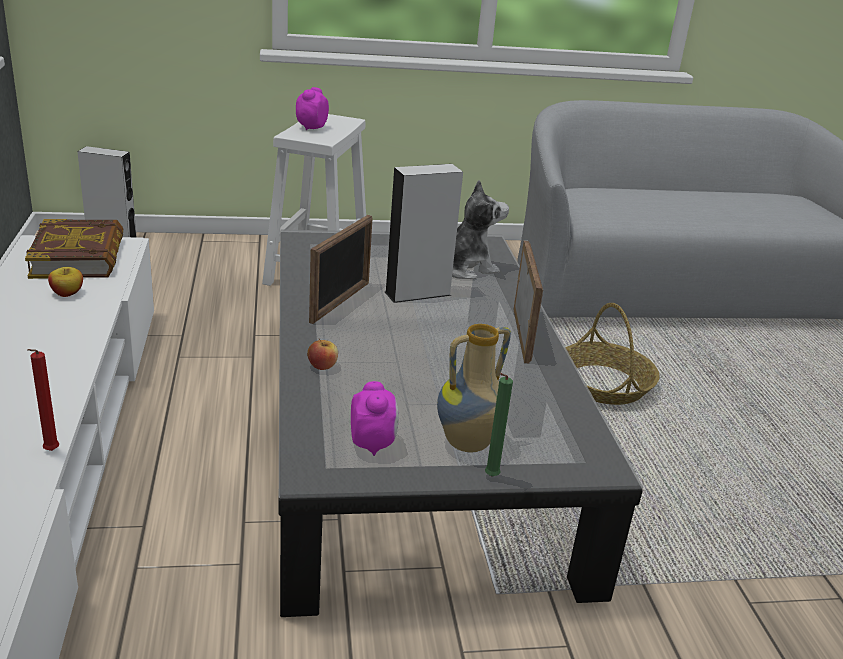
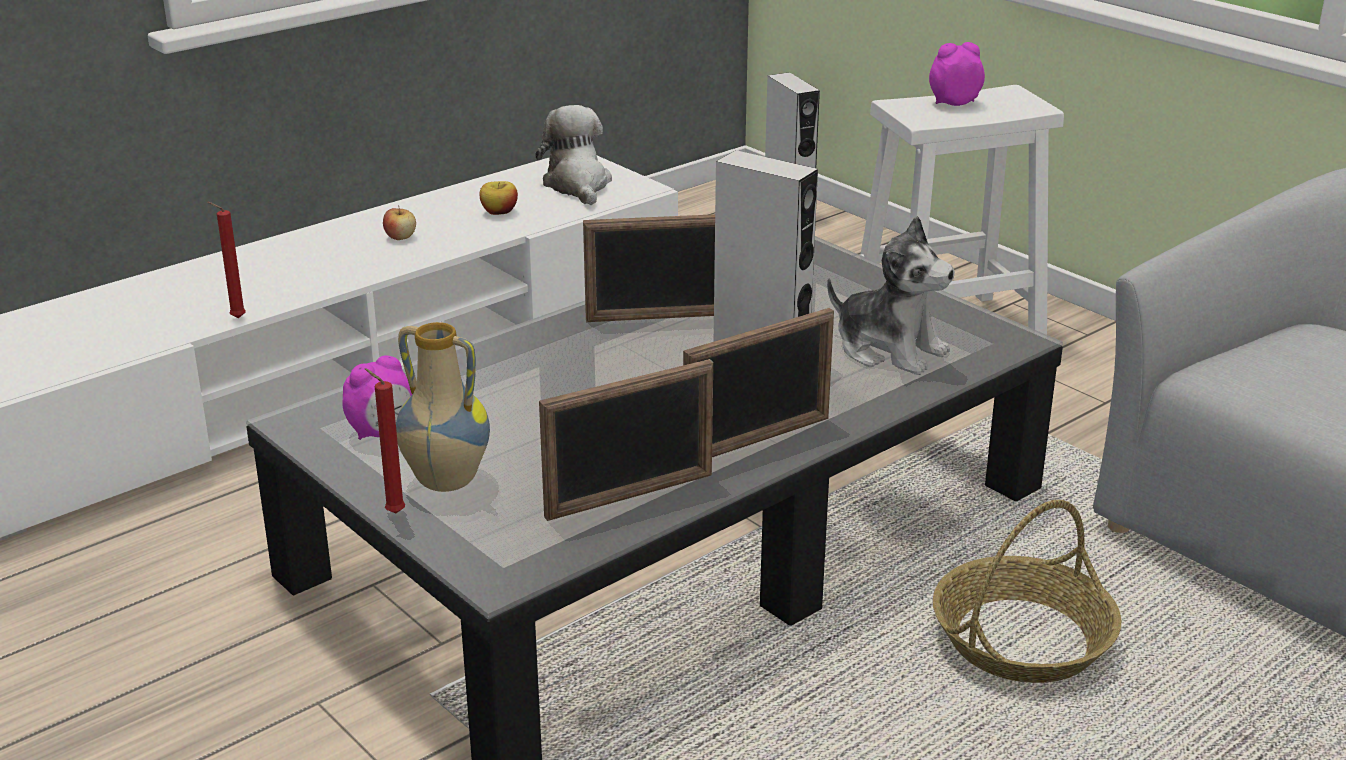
camera: 60 degrees right, 0 degrees up
book [25,219,123,279] -> plush toy [535,105,612,205]
apple [307,339,338,370] -> apple moved to [383,205,416,240]
green candle [485,373,513,476] -> red candle [365,368,405,513]
none -> picture frame [539,359,713,521]

